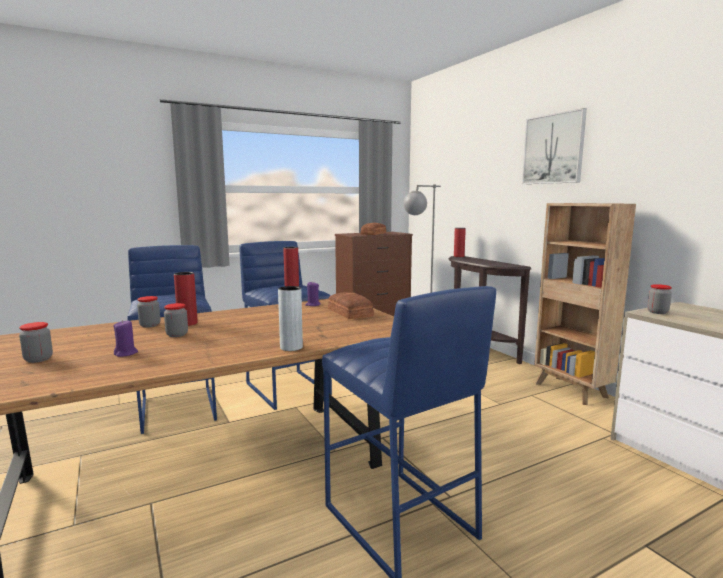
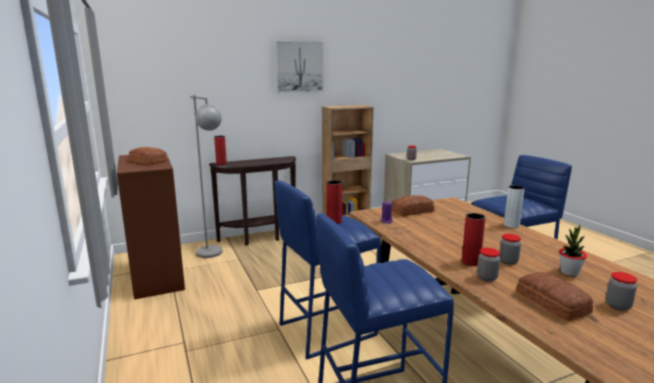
camera: 85 degrees left, 5 degrees up
purple candle [114,320,138,357] -> potted plant [559,225,587,276]
none -> bread [516,272,593,321]

